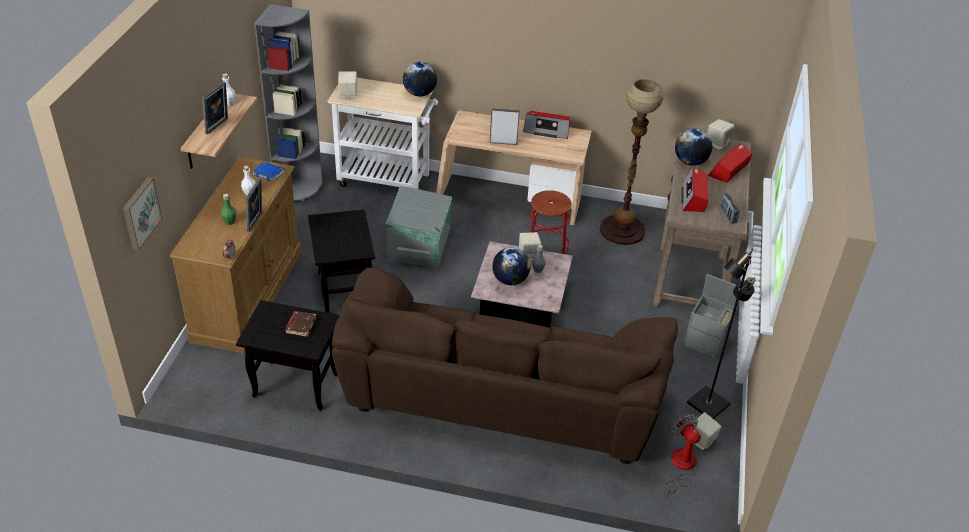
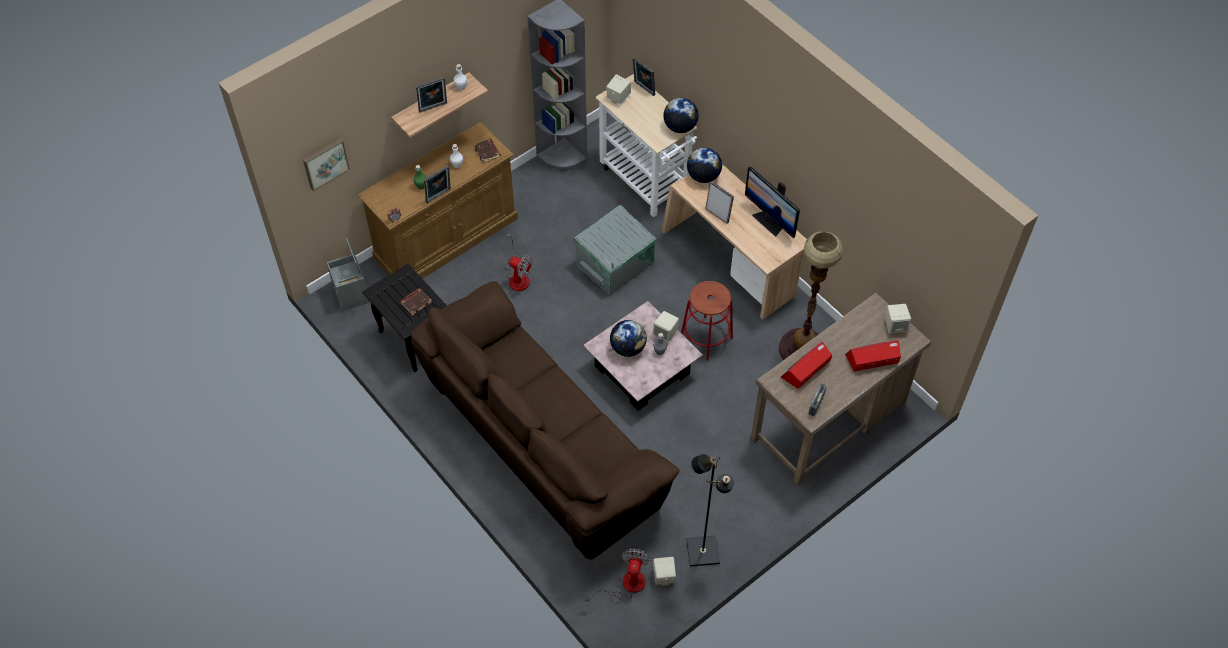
camera: 40 degrees right, 15 degrees up
blue book [252,162,285,182] -> brown book [474,139,501,163]
black side table [308,209,375,313] -> fan [505,232,533,291]
radio [523,111,570,139] -> monitor [745,167,800,238]
globe [675,129,712,166] -> globe moved to [687,147,722,183]
grey storage box [684,274,739,359] -> grey storage box moved to [327,238,370,311]
none -> picture frame [632,57,655,96]

